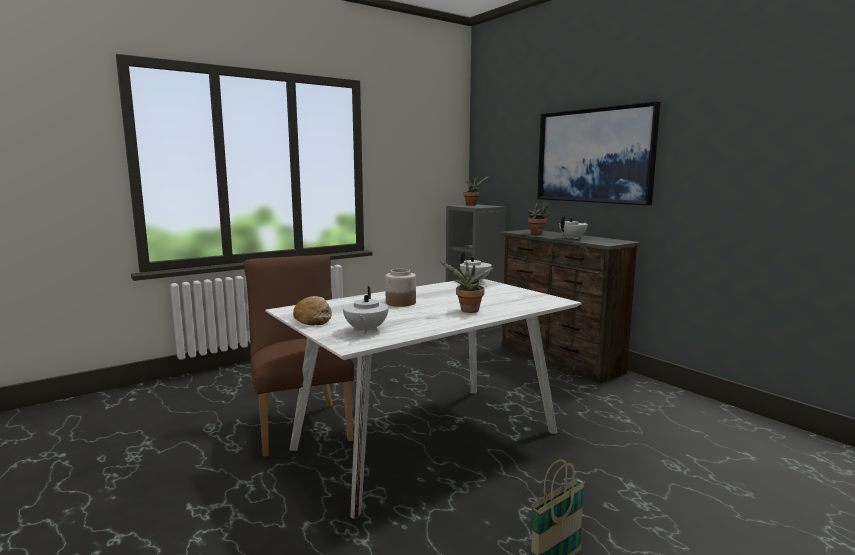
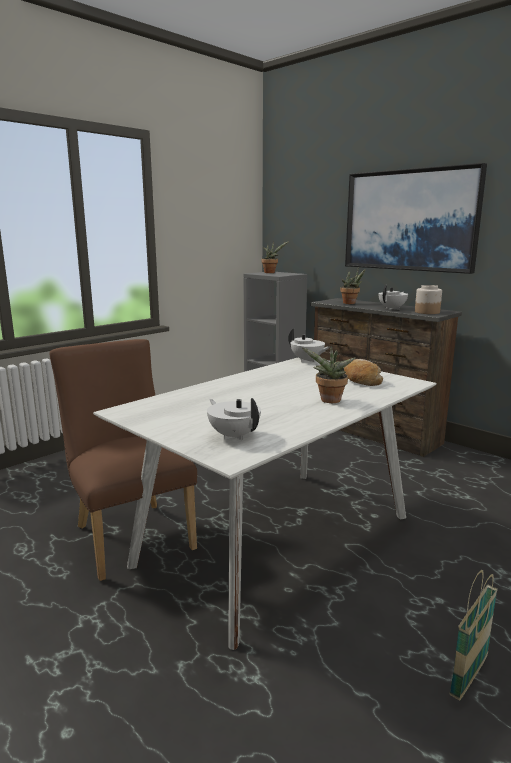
camera: 10 degrees left, 5 degrees up
bread [293,296,332,325] -> bread moved to [344,359,383,386]
white teapot [343,286,389,334] -> white teapot turned 150 degrees clockwise [207,398,261,440]
jar [385,269,416,307] -> jar moved to [415,285,442,314]

